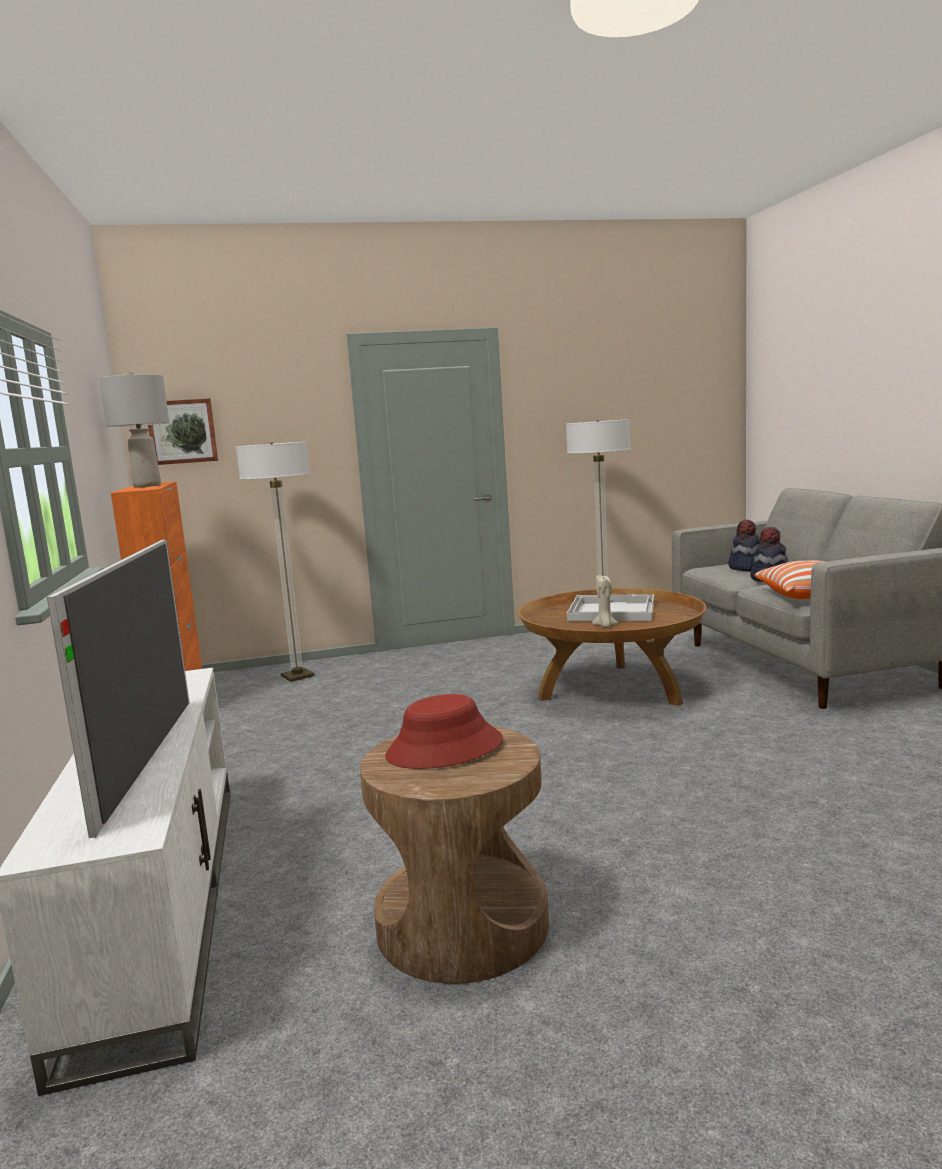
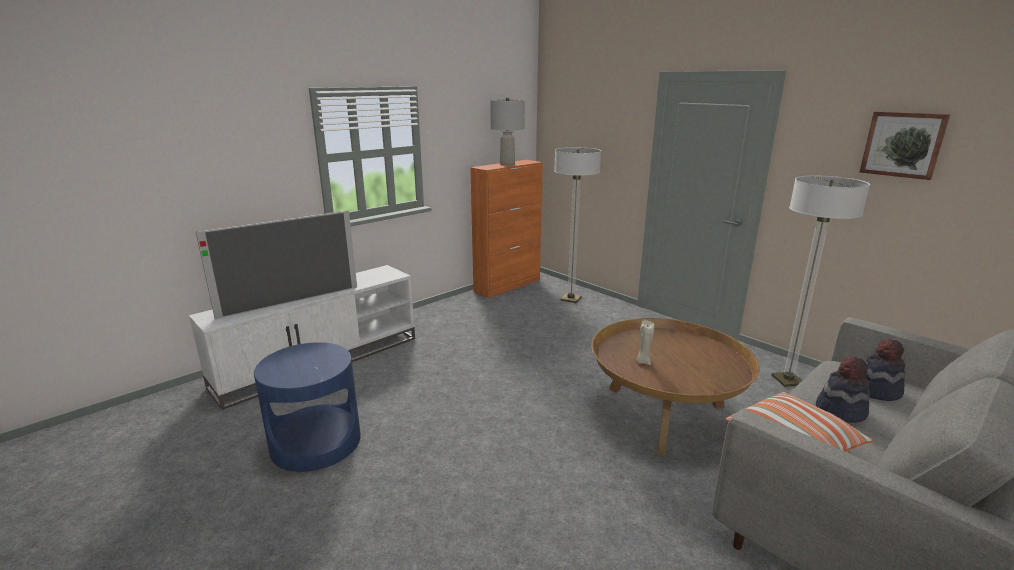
camera: 60 degrees right, 10 degrees up
picture [148,398,218,465] -> picture moved to [860,111,950,180]
brown side table [360,726,549,984] -> blue side table [254,342,361,472]
red hat [385,694,503,769] -> none
white tray [567,594,654,621] -> none

